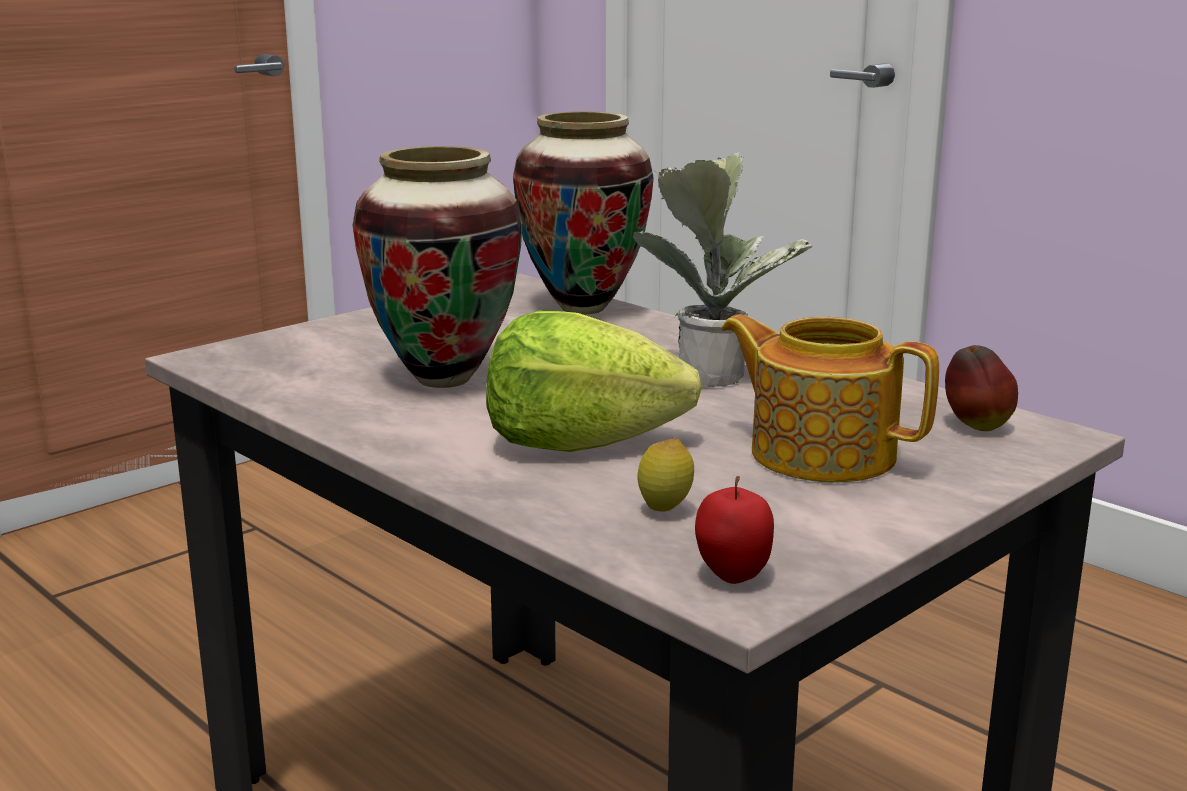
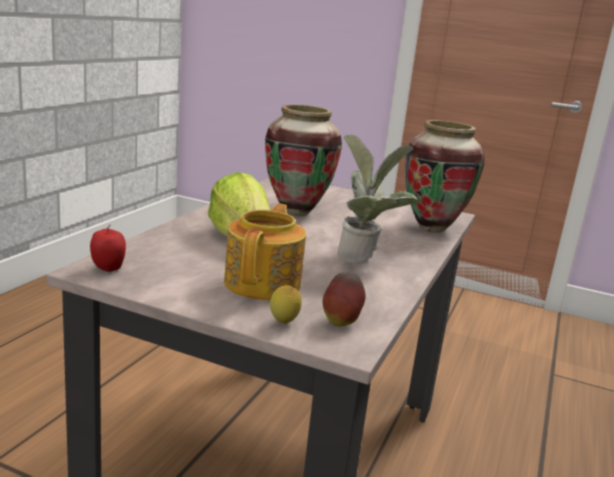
camera: 65 degrees right, 0 degrees up
lemon [638,438,694,512] -> lemon moved to [270,285,302,324]

